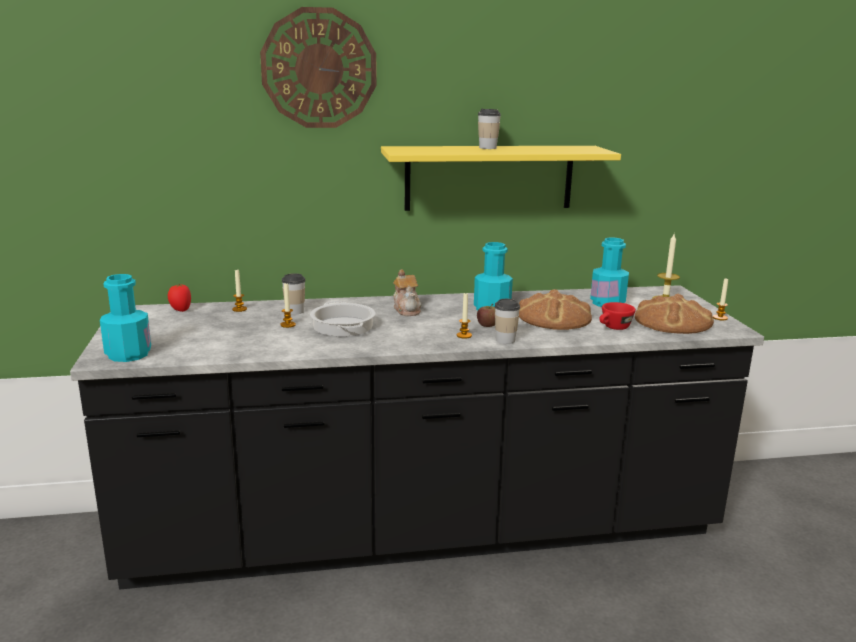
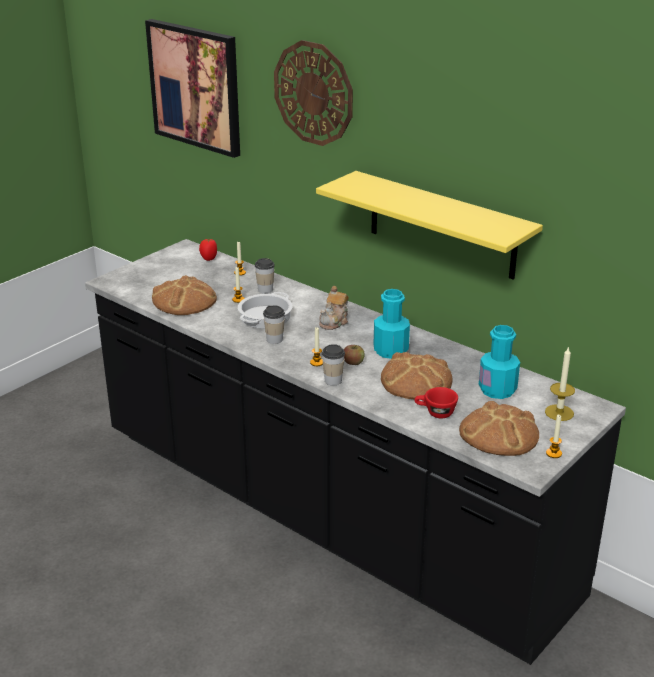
camera: 50 degrees right, 10 degrees up
turquoise bottle [100,274,151,362] -> none
cup [478,108,501,149] -> cup moved to [263,305,285,344]
none -> picture [145,19,240,158]
none -> bread [152,275,217,315]

